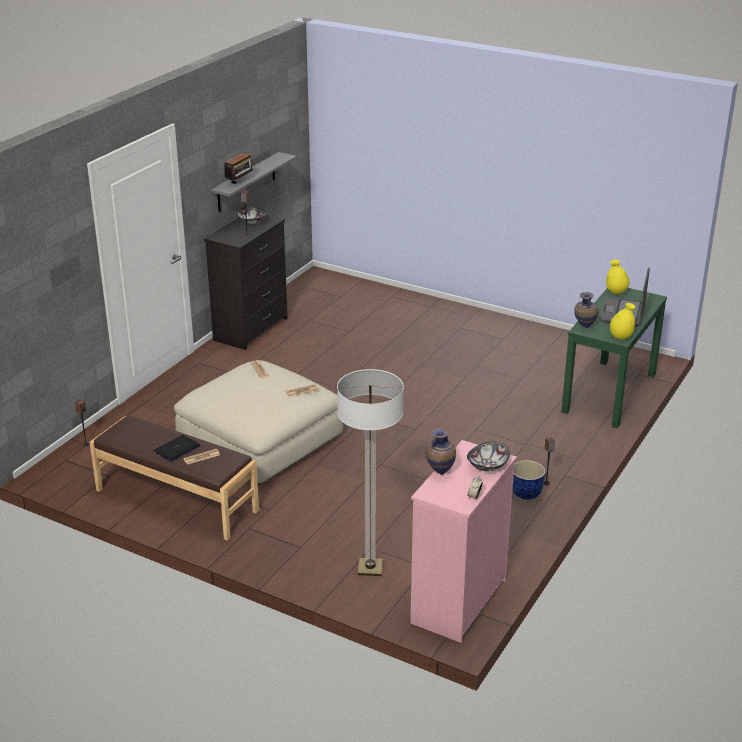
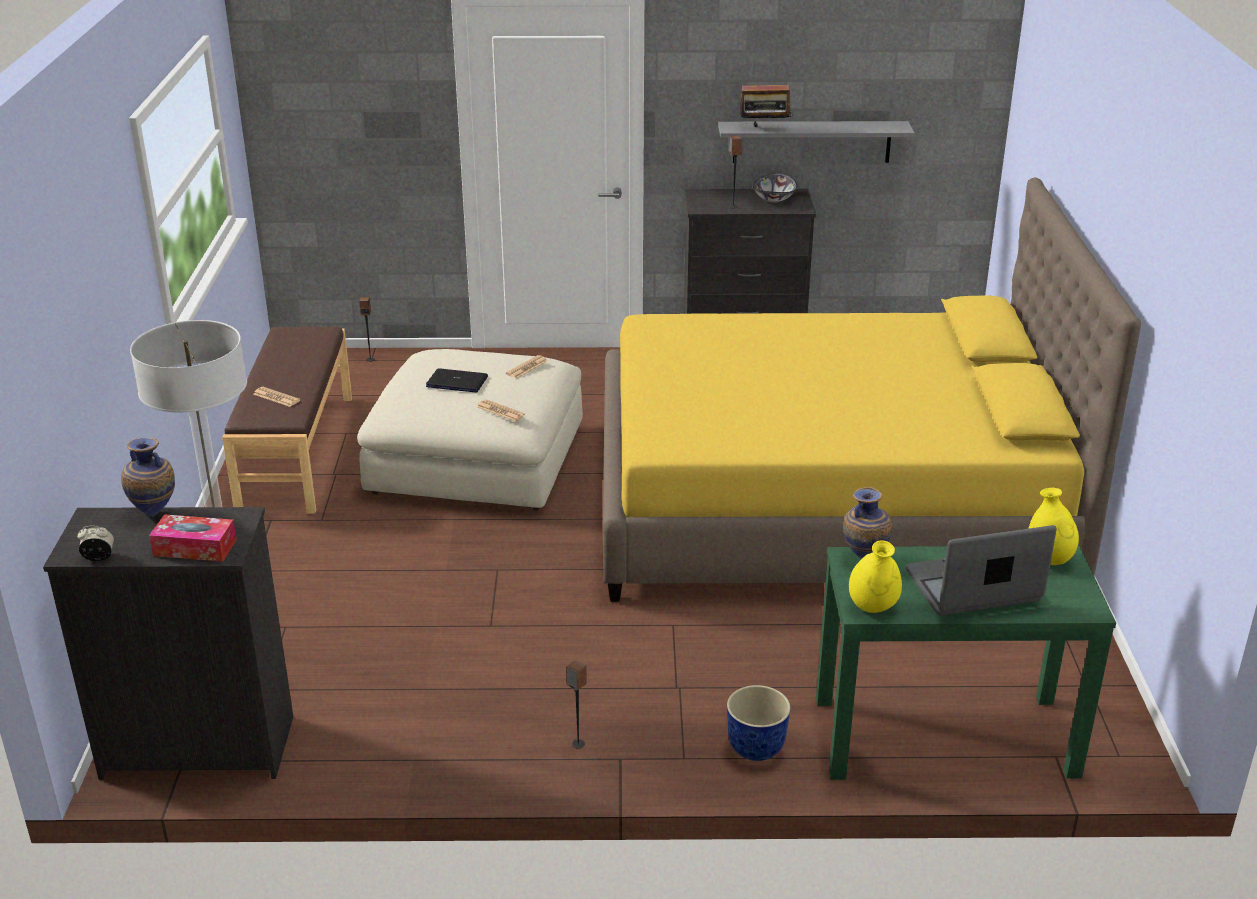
camera: 60 degrees right, 0 degrees up
laptop [154,435,200,462] -> laptop moved to [426,368,488,392]
pink dresser [410,440,517,643] -> black dresser [43,507,294,780]
bowl [467,441,510,472] -> tissue box [149,514,237,562]
planter [513,460,546,500] -> planter moved to [727,685,791,761]
none -> yellow bed [603,177,1141,602]

